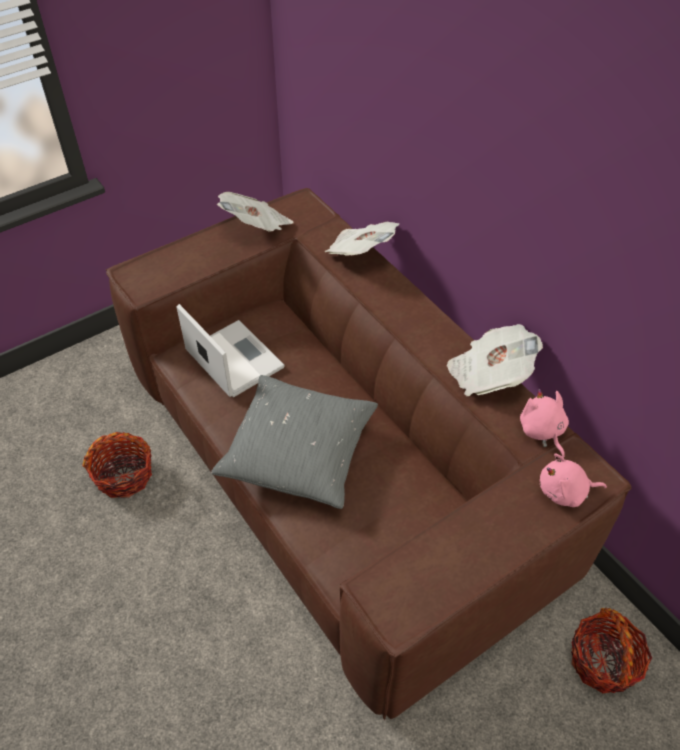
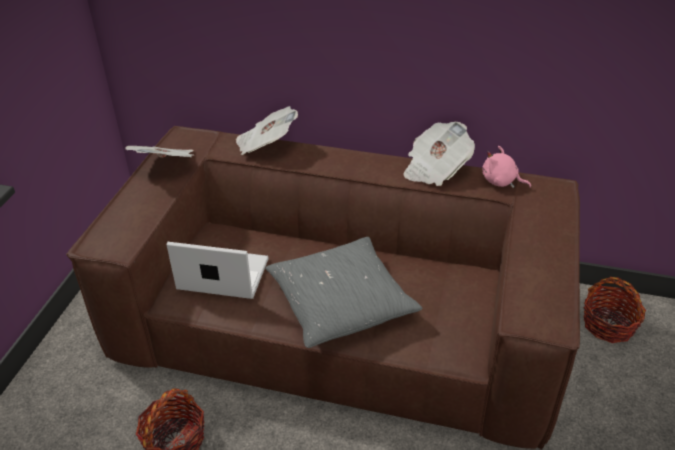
camera: 40 degrees left, 10 degrees down
pink plush toy [540,453,607,507] -> none

